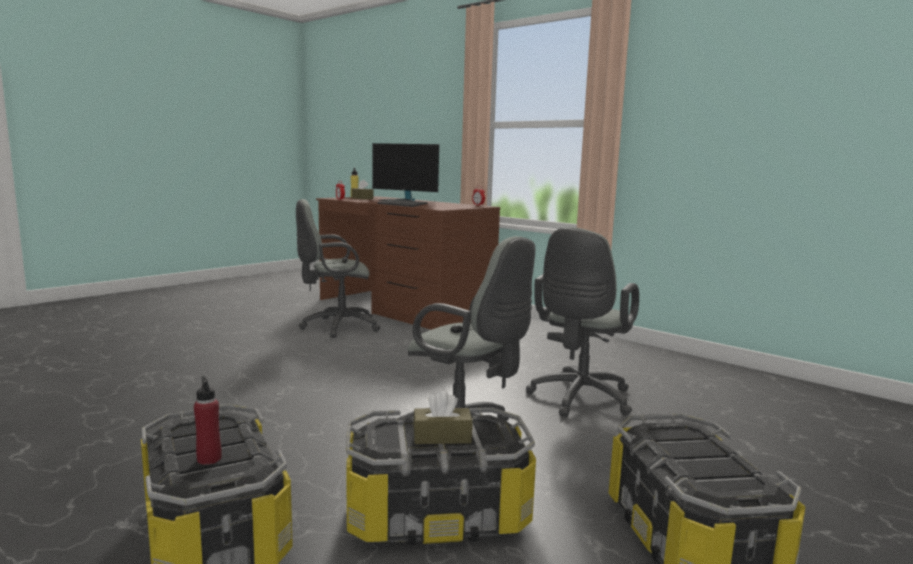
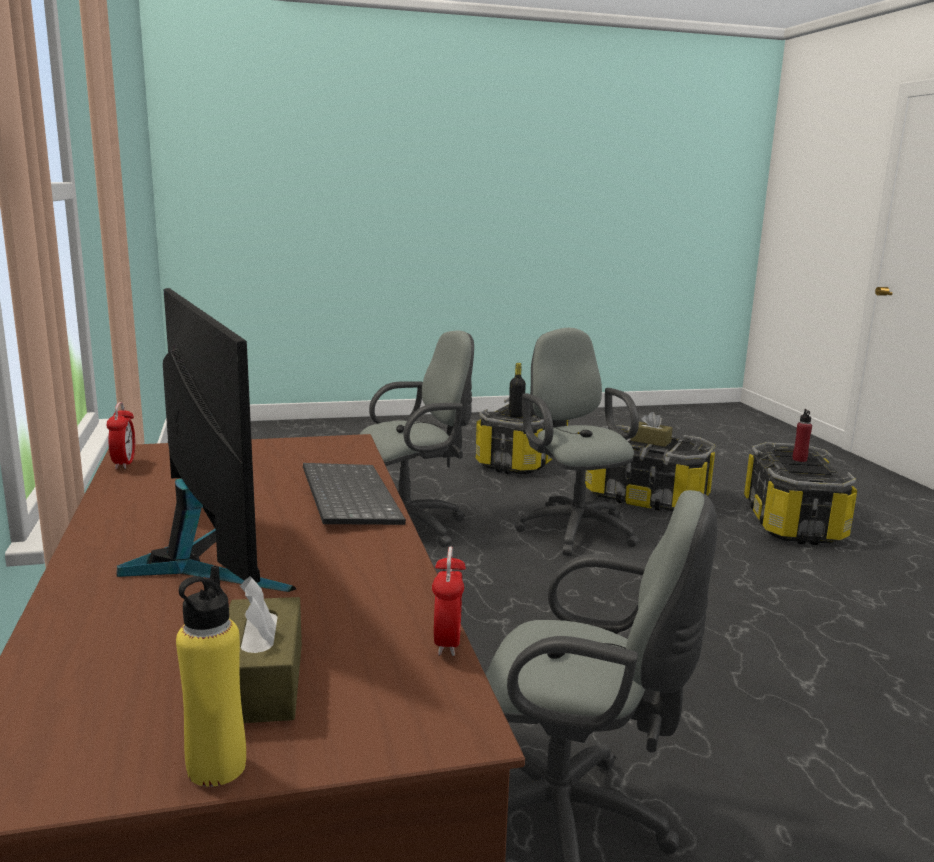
camera: 145 degrees left, 5 degrees up
none -> black bottle [509,363,526,418]

